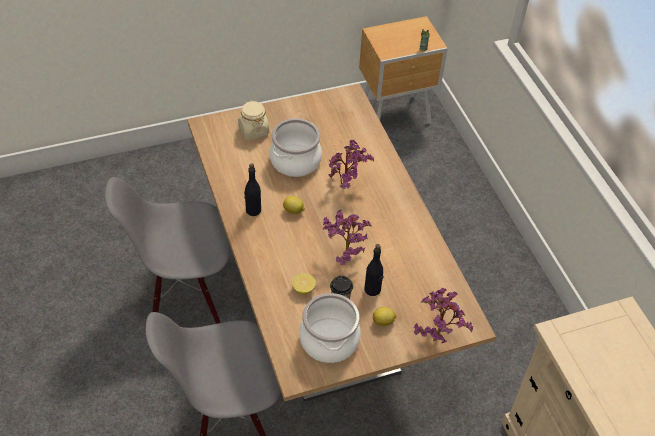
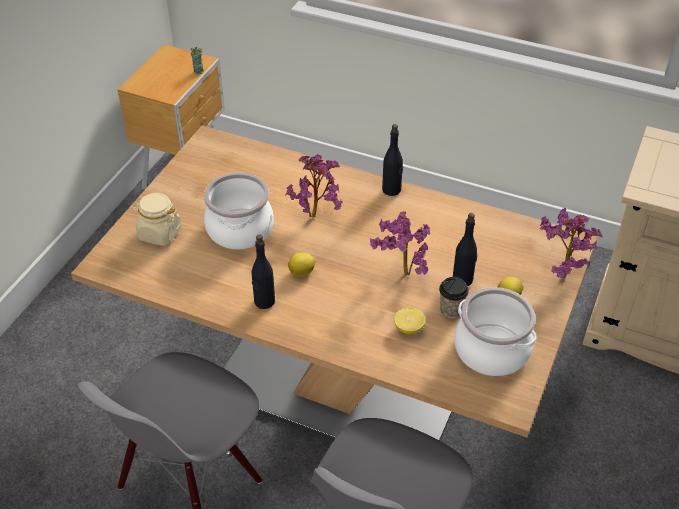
camera: 45 degrees left, 5 degrees down
none -> black bottle [382,124,403,196]

